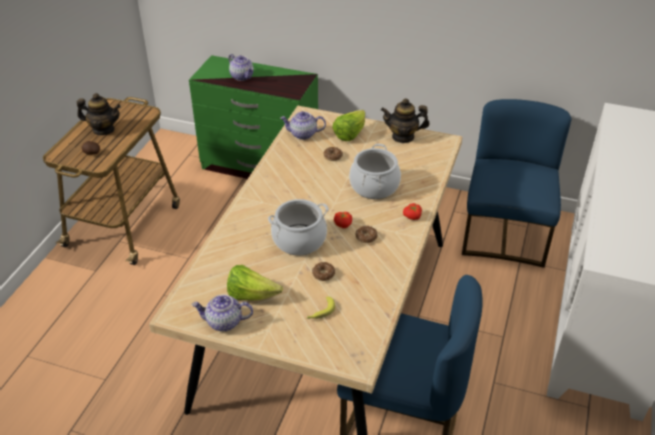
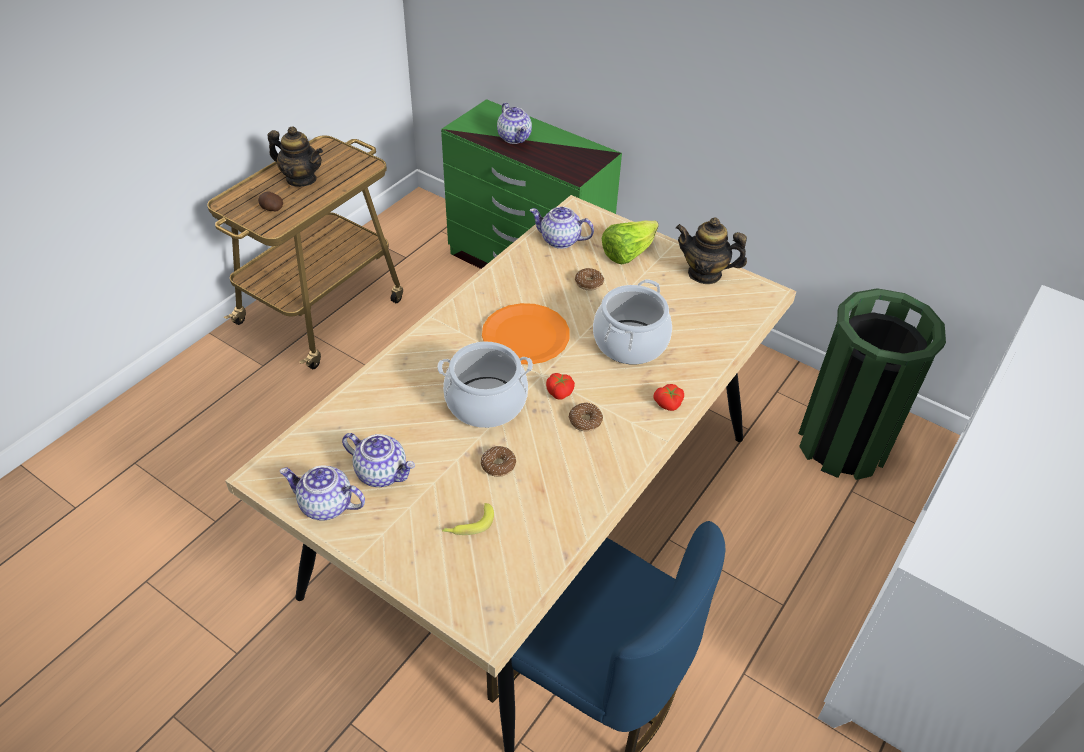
camera: 15 degrees right, 5 degrees up
lettuce [227,265,283,300] -> teapot [342,433,415,487]
blue chair [462,99,571,268] -> green trash can [798,288,946,480]
none -> orange plate [482,303,570,364]

